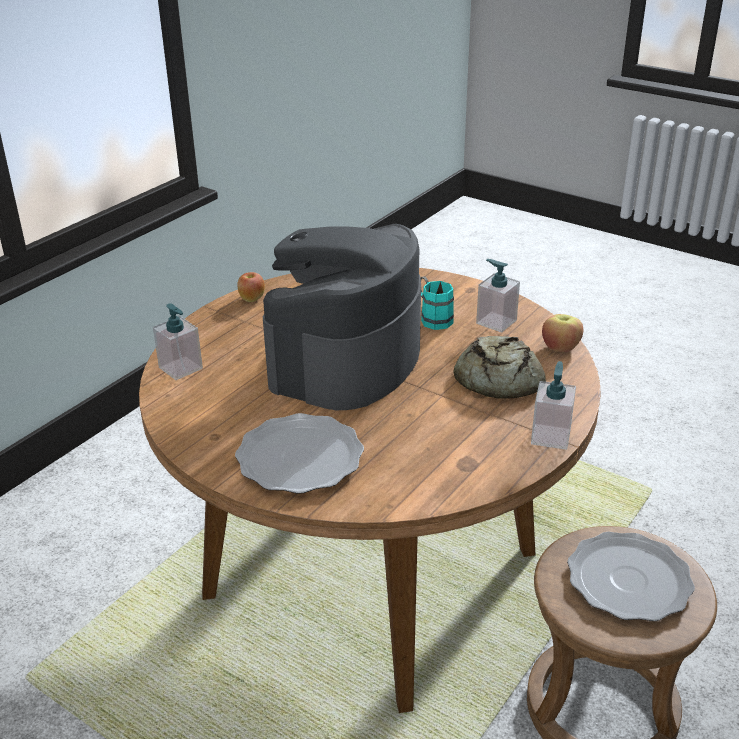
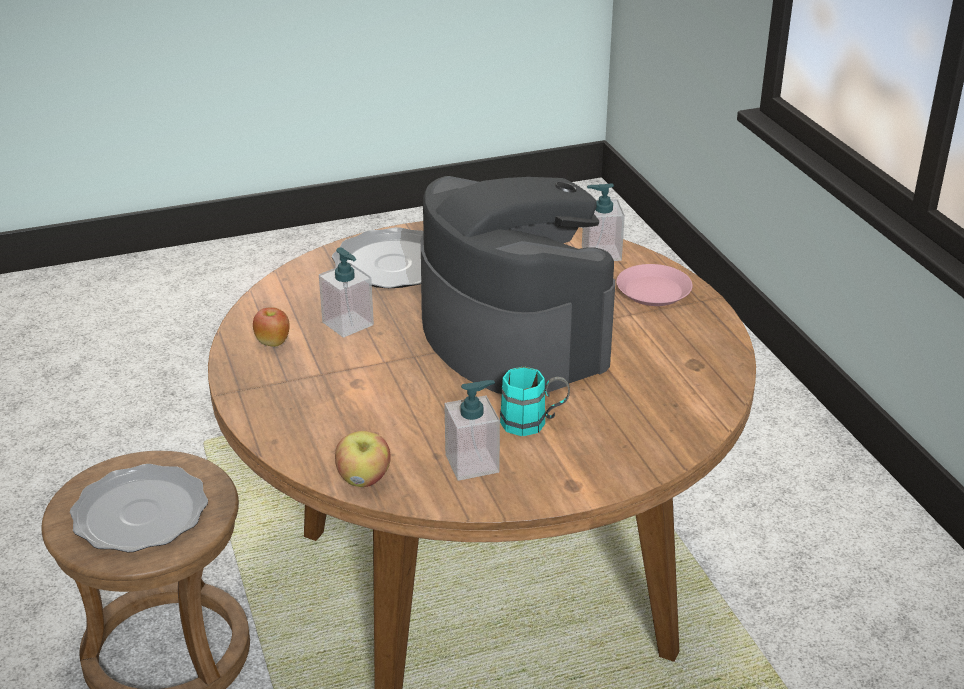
camera: 125 degrees right, 0 degrees up
apple [237,272,265,302] -> apple moved to [253,307,290,347]
bread [454,336,546,399] -> none
soap dispenser [531,361,576,450] -> soap dispenser moved to [319,247,374,337]
none -> pink plate [616,264,693,306]

